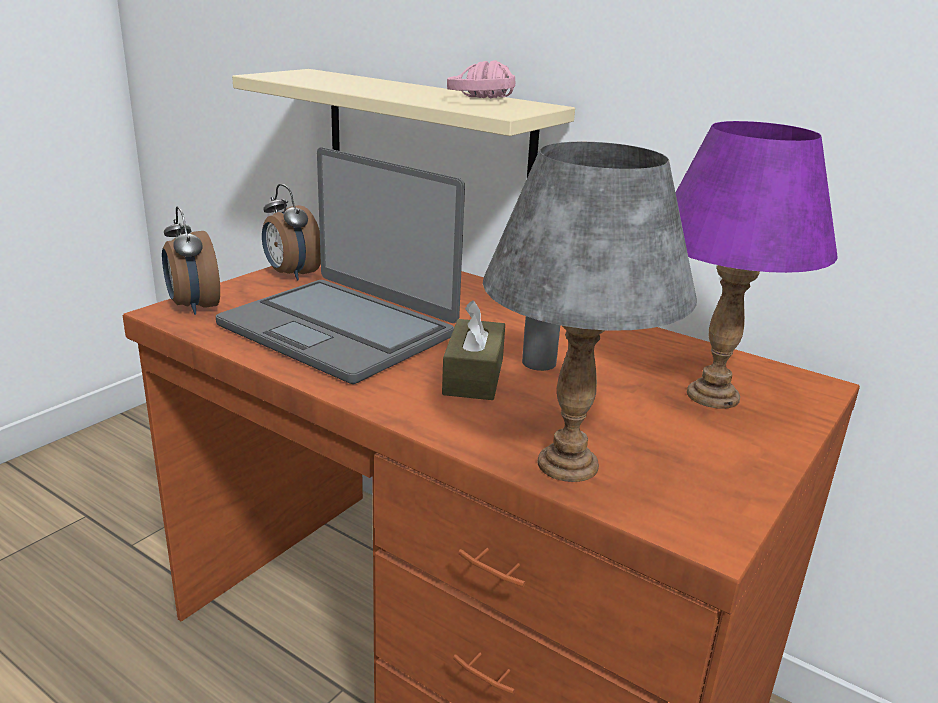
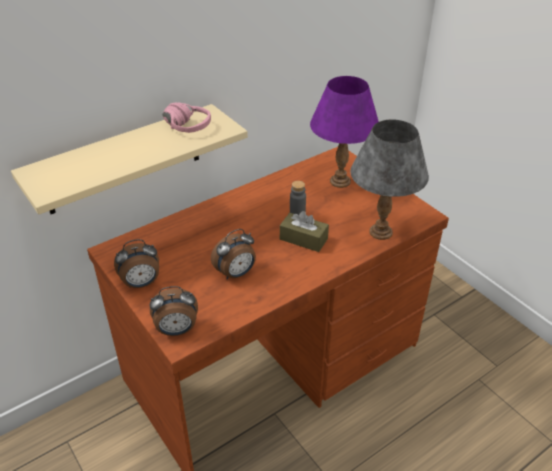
camera: 70 degrees left, 15 degrees up
laptop [216,147,465,384] -> alarm clock [211,229,256,279]

